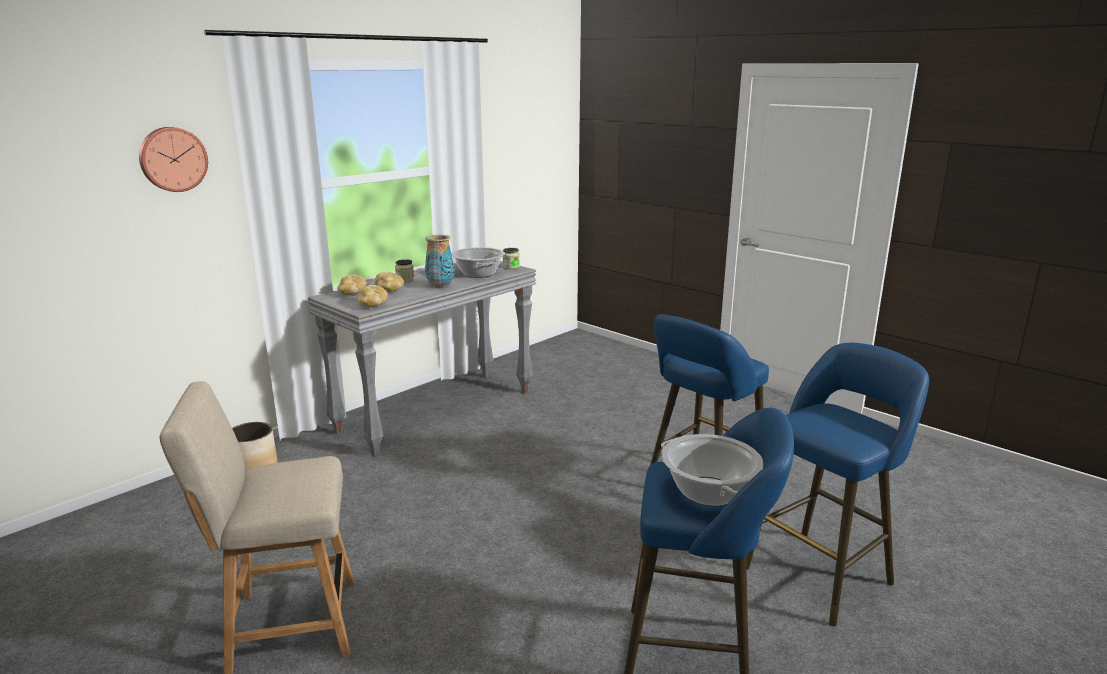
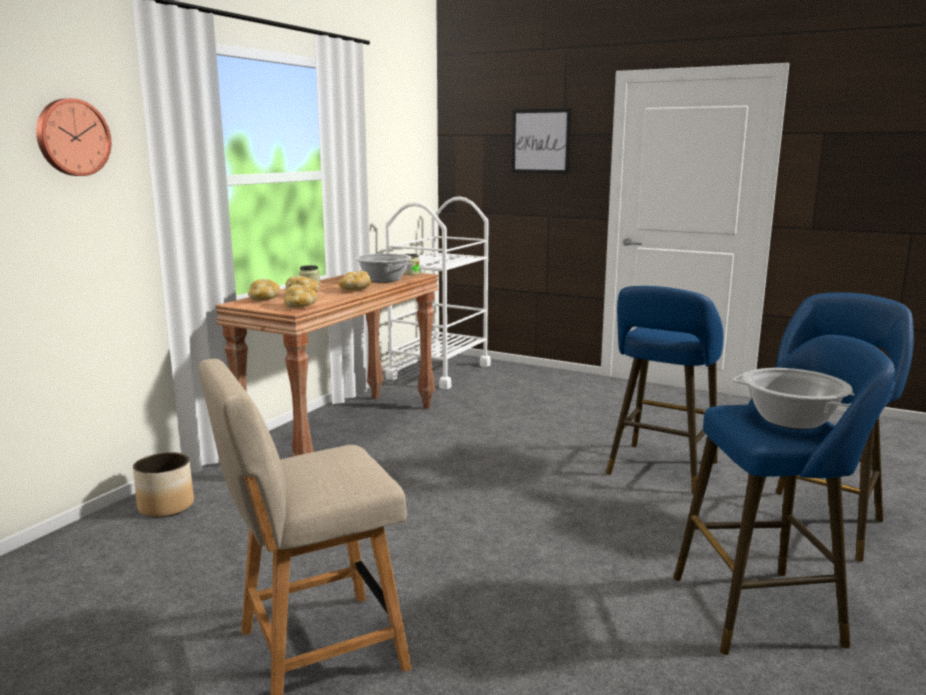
camera: 15 degrees left, 5 degrees down
grey console table [308,261,536,457] -> brown console table [215,270,438,457]
vase [425,235,454,288] -> bread [338,271,371,291]
none -> white cart [386,196,491,389]
none -> picture [511,108,572,174]

